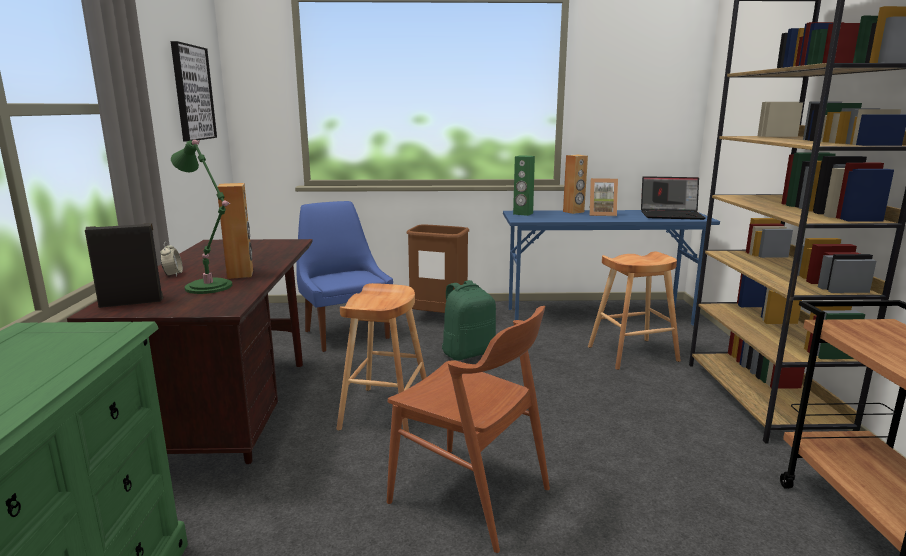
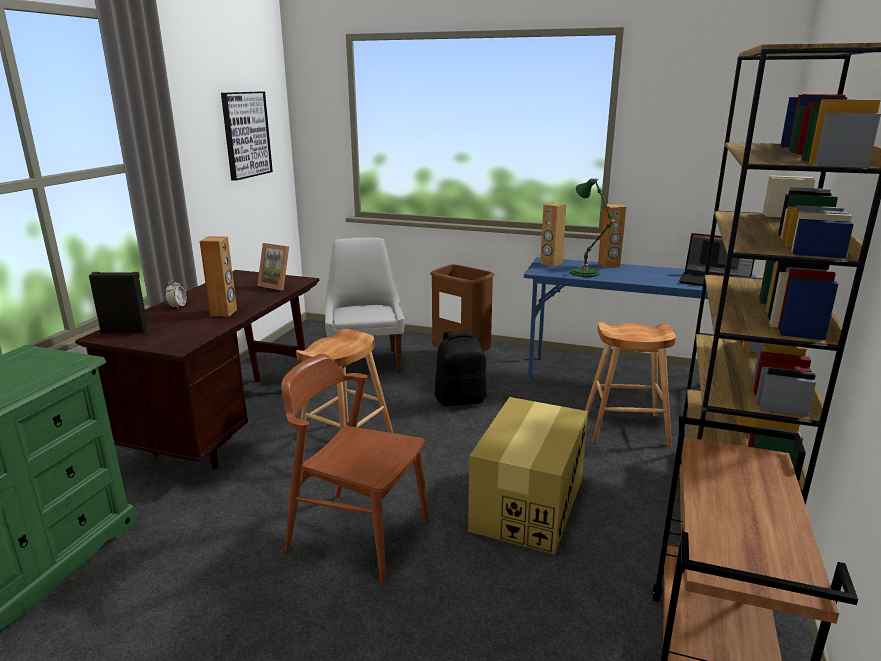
camera: 20 degrees right, 5 degrees up
green table lamp [171,140,232,294] -> green table lamp moved to [570,178,615,277]
blue chair [296,201,393,352] -> white chair [325,237,405,374]
brown chair [387,306,550,553] -> brown chair turned 150 degrees clockwise [281,354,429,584]
green backpack [442,280,496,360] -> black backpack [435,330,487,406]
green speaker [513,155,535,216] -> brown speaker [540,202,566,267]
picture frame [589,178,618,216] -> picture frame moved to [257,243,289,290]
none -> cardboard box [468,397,588,555]

